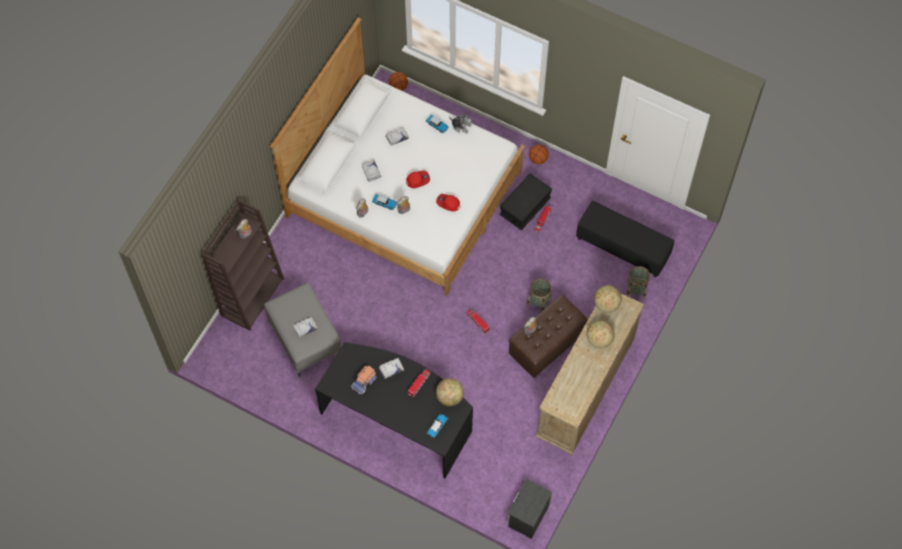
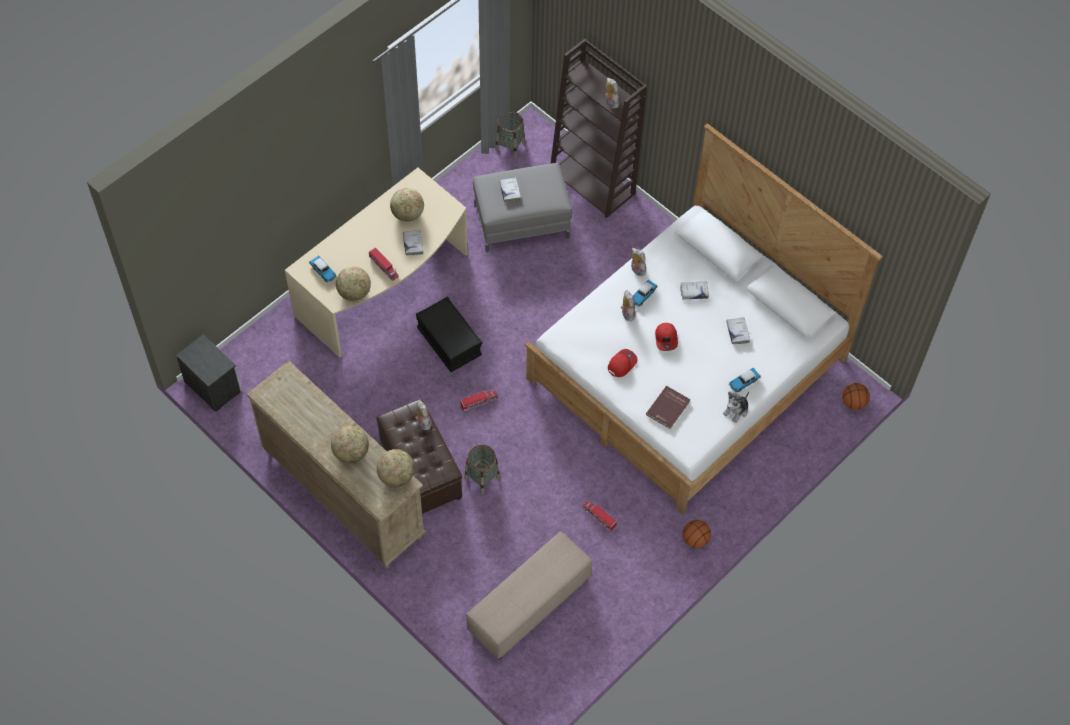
camera: 105 degrees right, 5 degrees down
black desk [315,342,473,478] -> beige desk [285,168,468,358]
toy truck [351,365,377,394] -> globe [390,188,424,222]
black storage box [500,173,552,230] -> black storage box moved to [416,296,482,372]
black ottoman [576,201,675,277] -> beige ottoman [466,531,592,660]
basket [626,266,650,300] -> basket moved to [495,111,525,158]
none -> red book [646,386,691,429]

